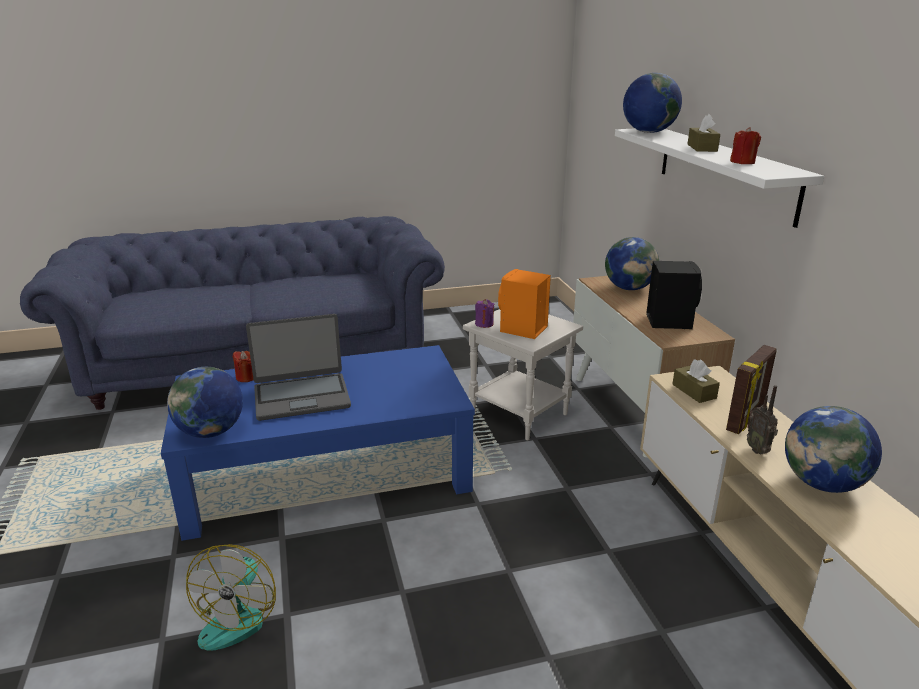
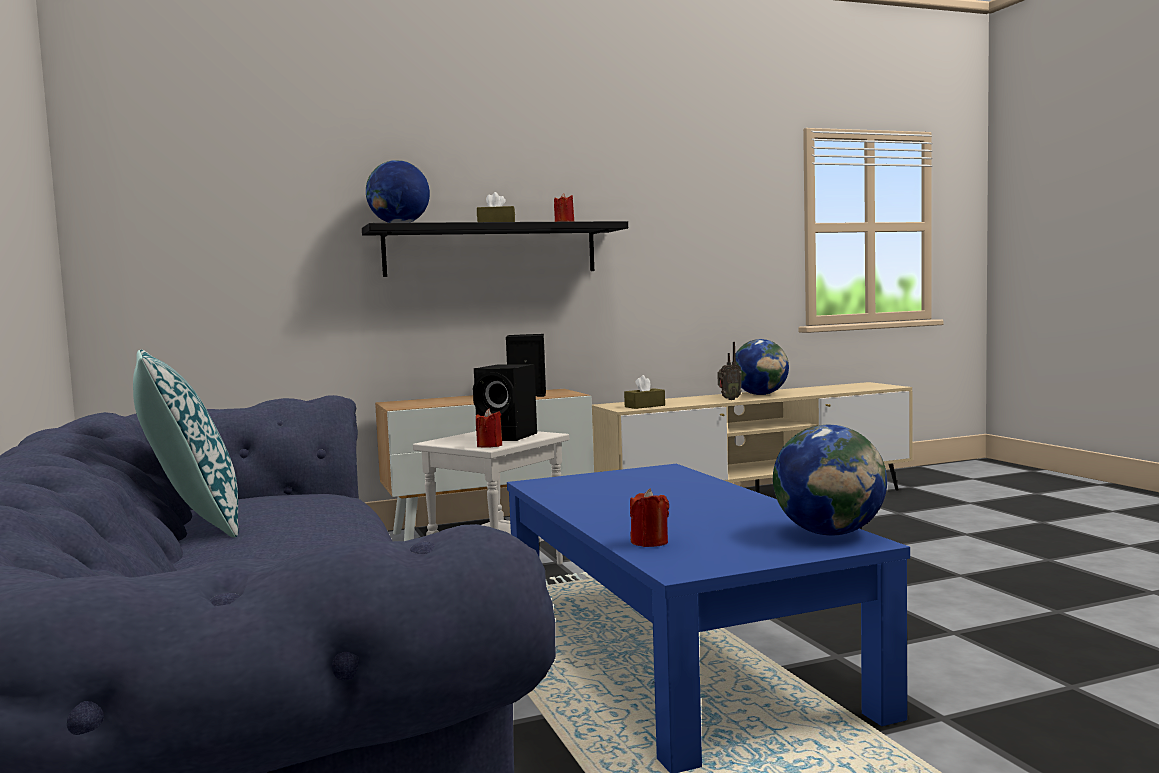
camera: 95 degrees left, 20 degrees down
fan [186,544,276,651] -> none
laptop [246,314,351,421] -> none
purple candle [475,299,494,328] -> red candle [476,409,502,448]
orange speaker [498,269,551,339] -> black speaker [473,364,537,441]
globe [605,237,659,290] -> none
white shelf [615,128,824,228] -> black shelf [362,221,628,277]
picture frame [726,345,777,434] -> none
none -> pillow [133,349,239,538]

